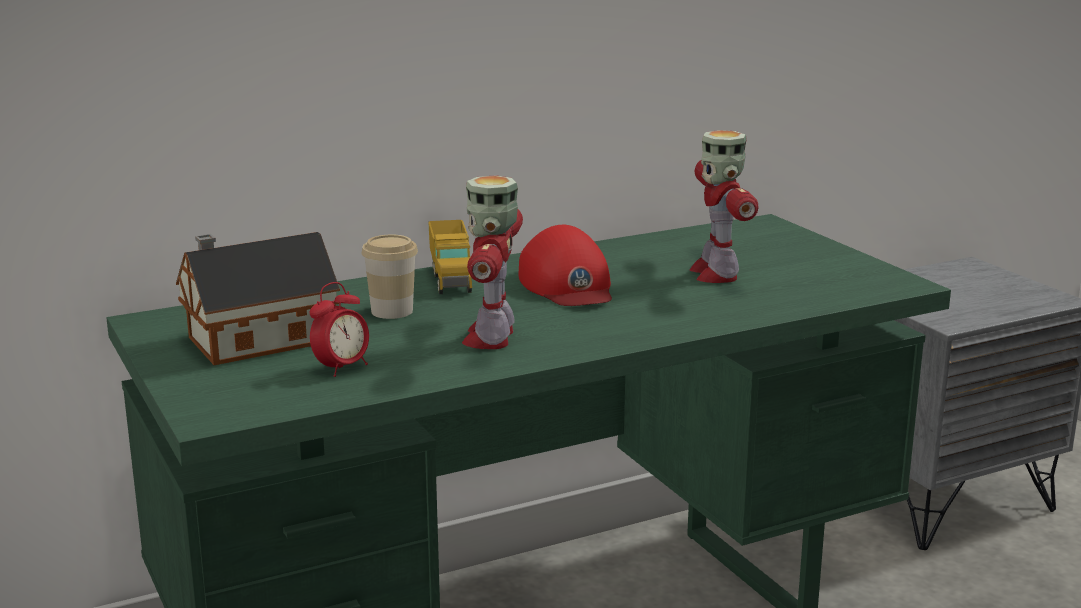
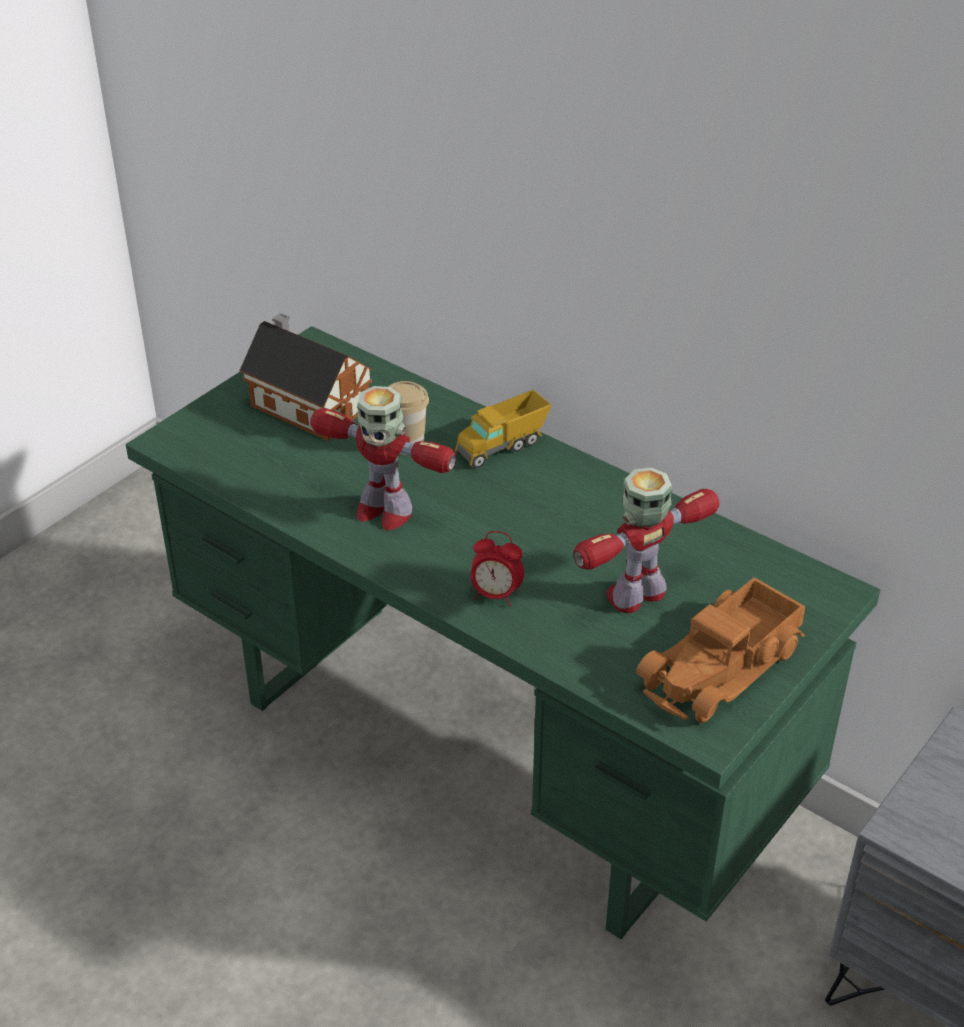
camera: 65 degrees right, 20 degrees up
alarm clock [310,282,369,377] -> alarm clock moved to [471,531,524,606]
toy robot [462,175,523,349] -> toy robot turned 135 degrees counterclockwise [310,386,456,530]
red cap [519,225,612,306] -> none
none -> toy truck [636,577,805,723]

